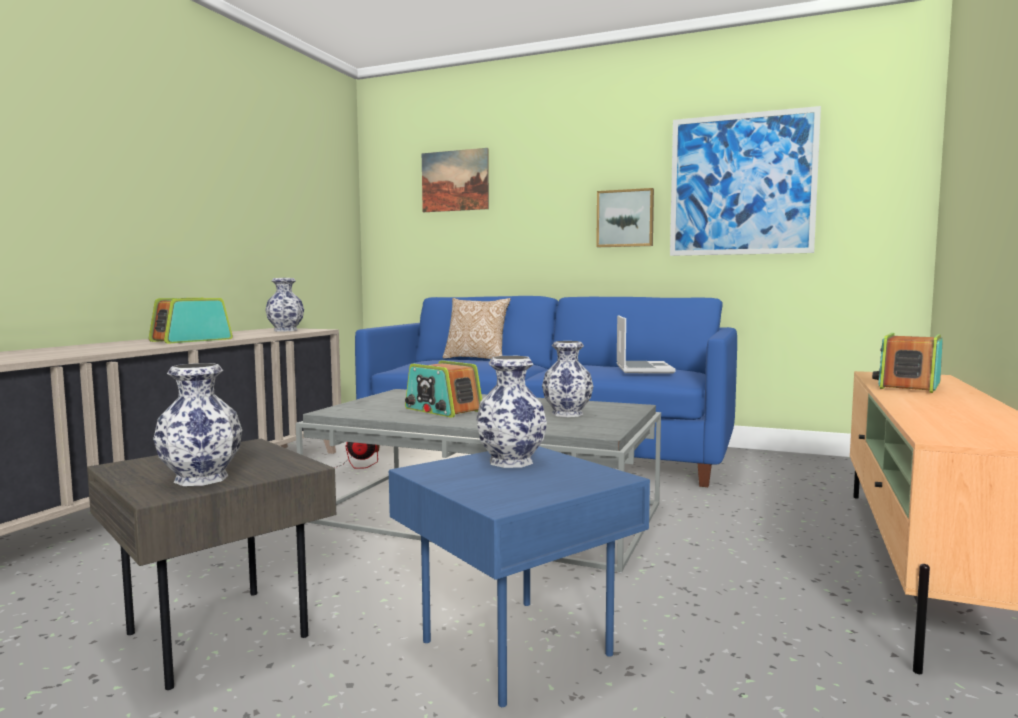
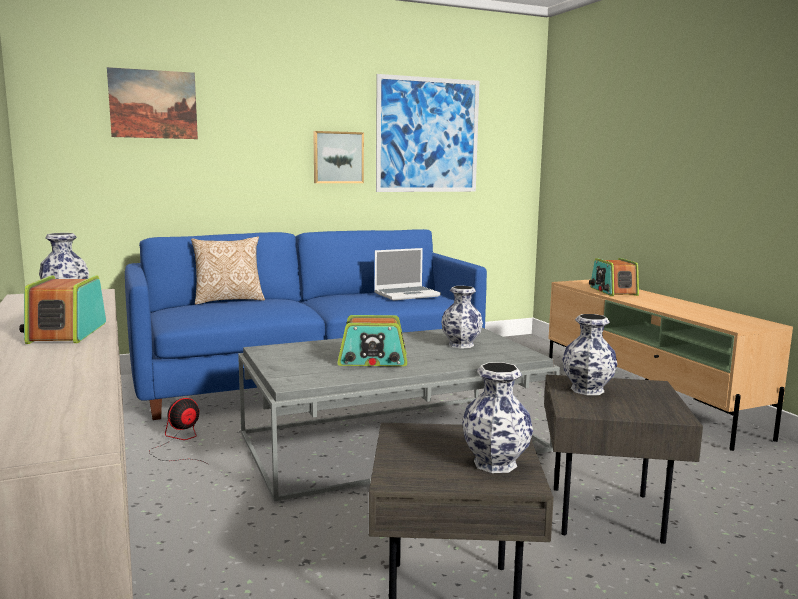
camera: 45 degrees left, 5 degrees up
blue side table [389,446,650,707] -> grey side table [544,375,703,544]
laptop [616,315,675,373] -> laptop turned 105 degrees clockwise [374,248,441,301]

